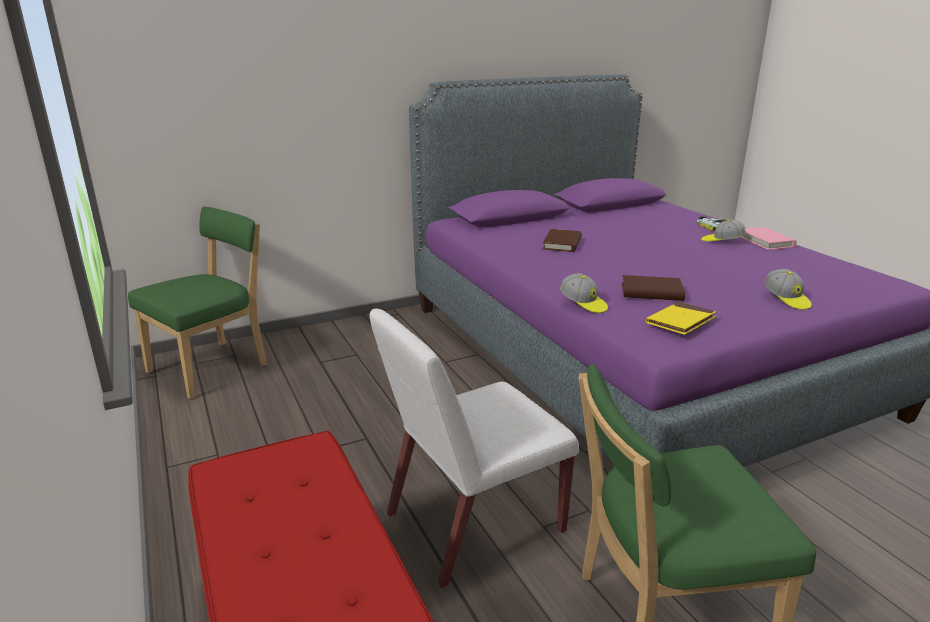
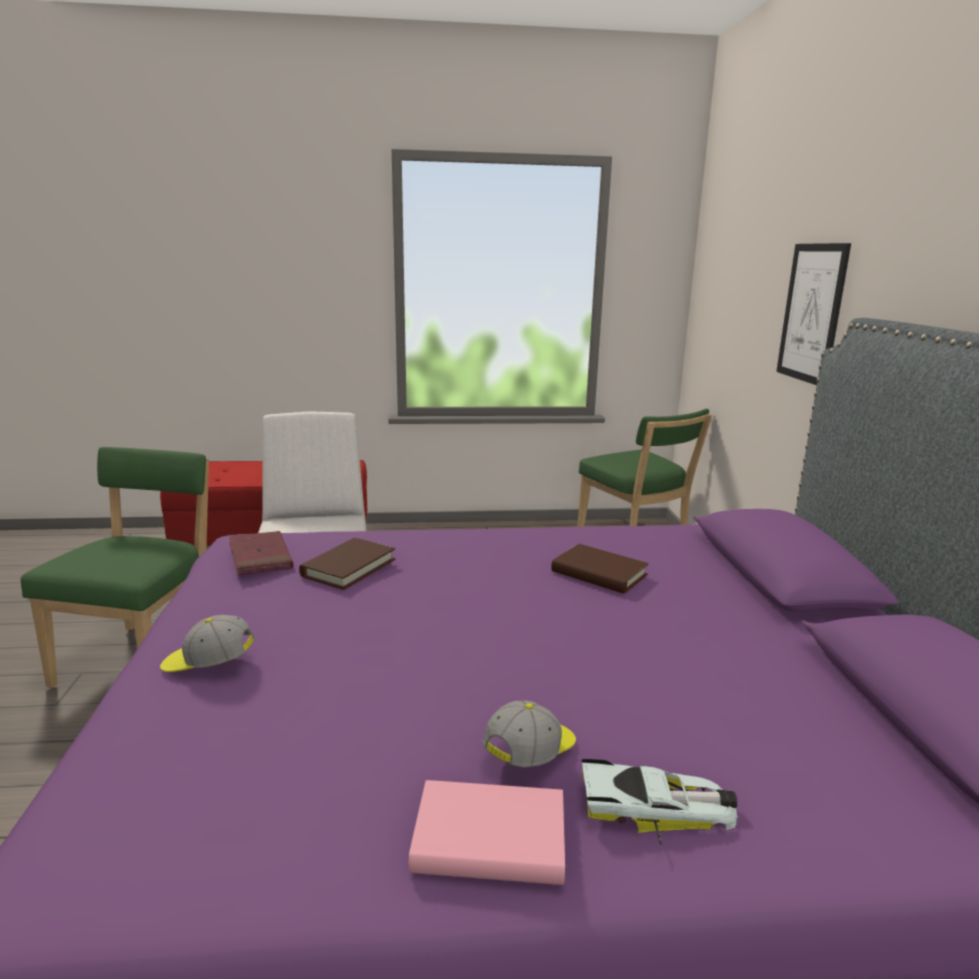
camera: 110 degrees right, 5 degrees down
cap [560,273,608,313] -> none
yellow book [646,301,716,335] -> red book [229,531,293,576]
none -> picture [776,243,851,385]

